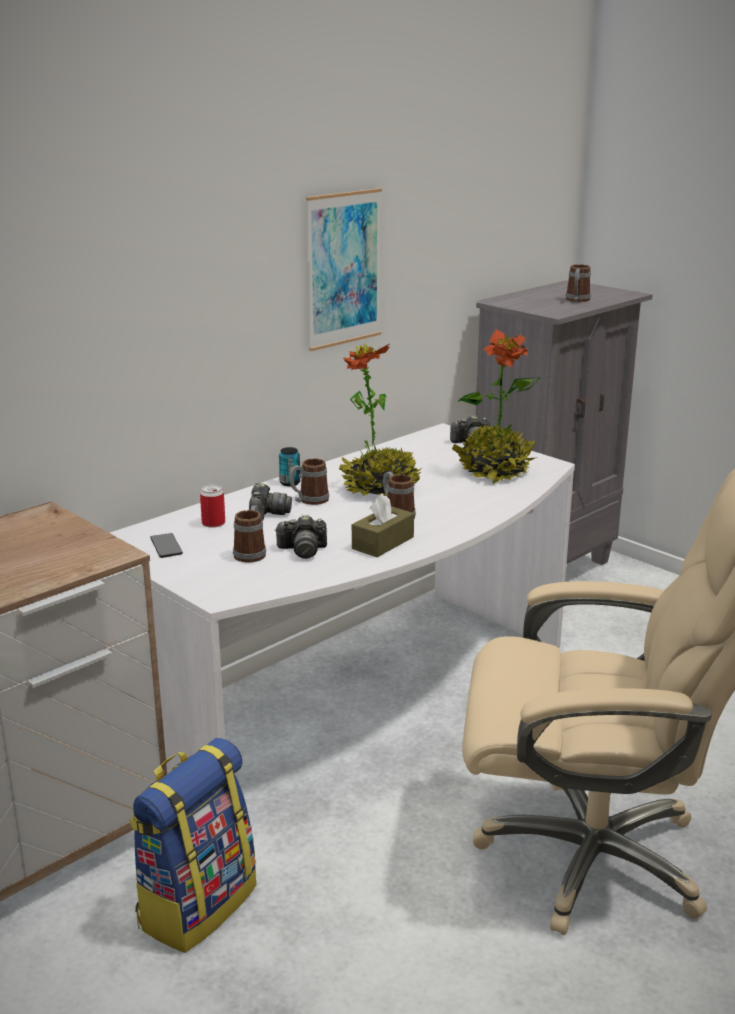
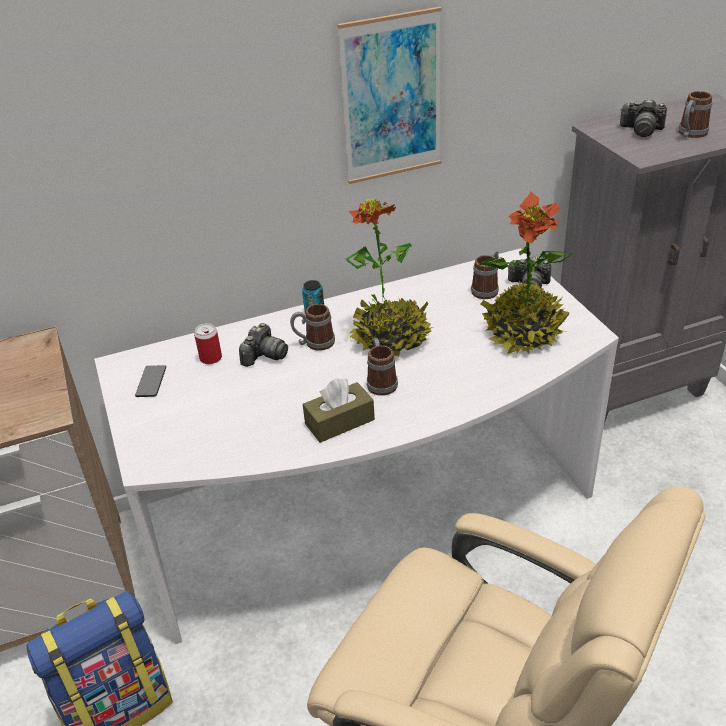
camera: 25 degrees right, 15 degrees up
mug [233,505,266,562] -> mug moved to [471,251,499,299]
camera [275,515,327,559] -> camera moved to [620,98,667,137]

